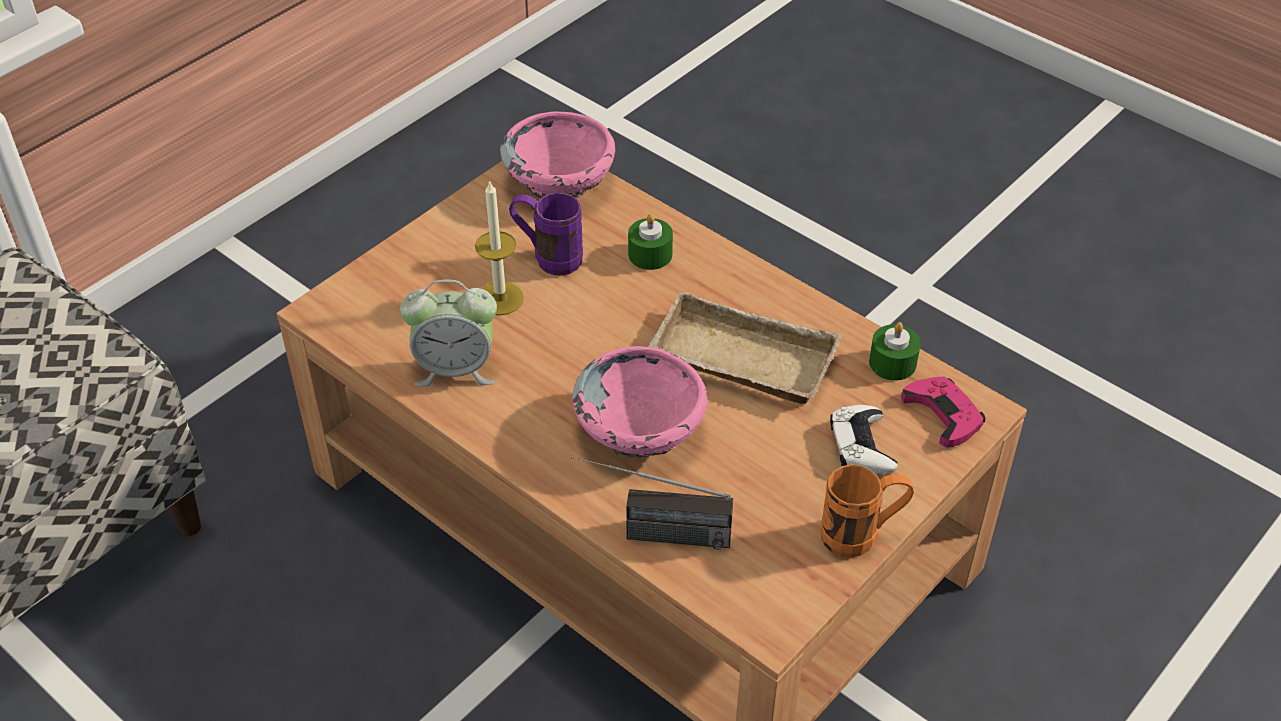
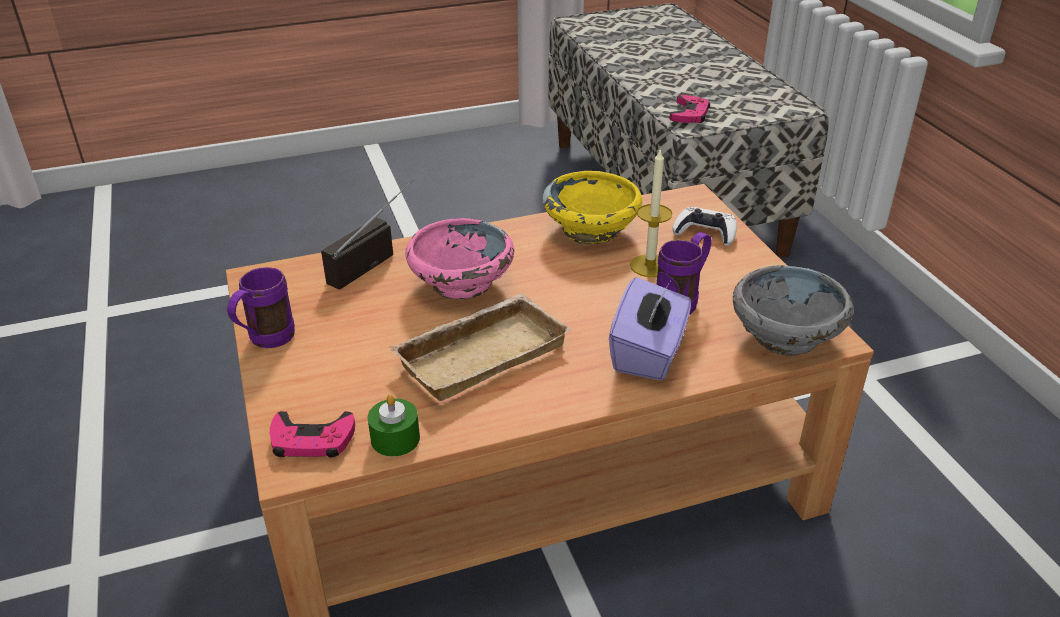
camera: 120 degrees right, 10 degrees down
alarm clock [400,279,497,386] -> yellow bowl [543,171,642,244]
pink bowl [500,111,615,199] -> grey bowl [733,265,854,356]
green candle [628,214,673,270] -> purple tissue box [609,277,691,381]
orange mug [821,464,914,558] -> purple mug [227,267,295,348]
white game controller [830,405,898,474] -> white game controller moved to [673,207,737,246]
none -> pink game controller [669,95,710,123]

